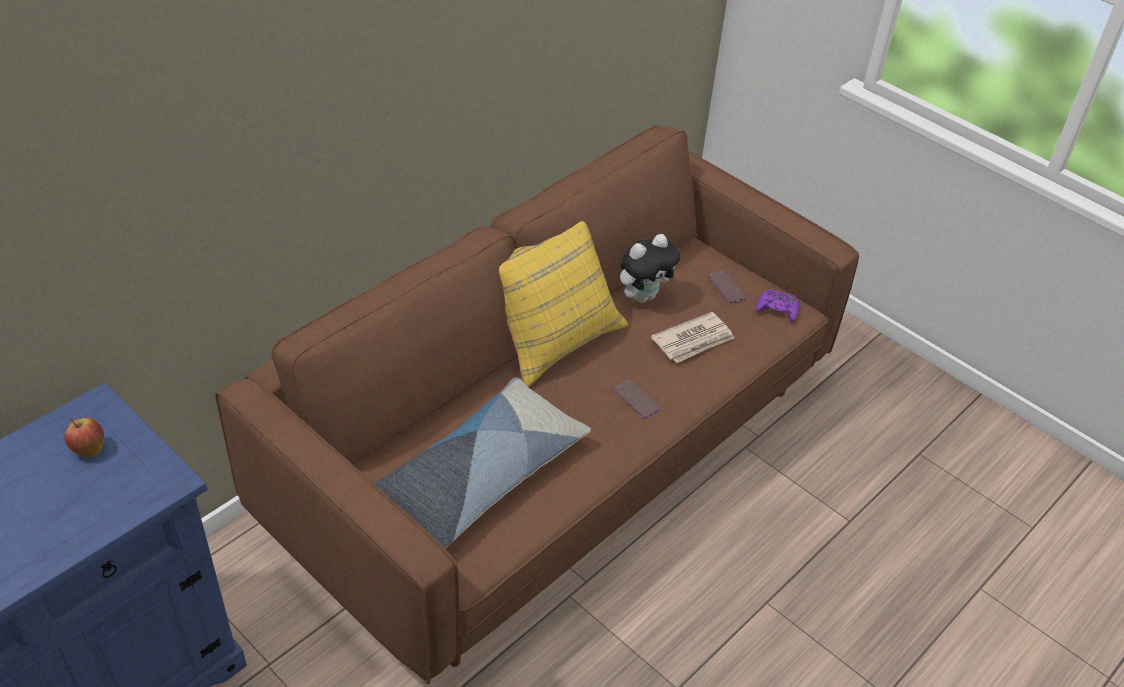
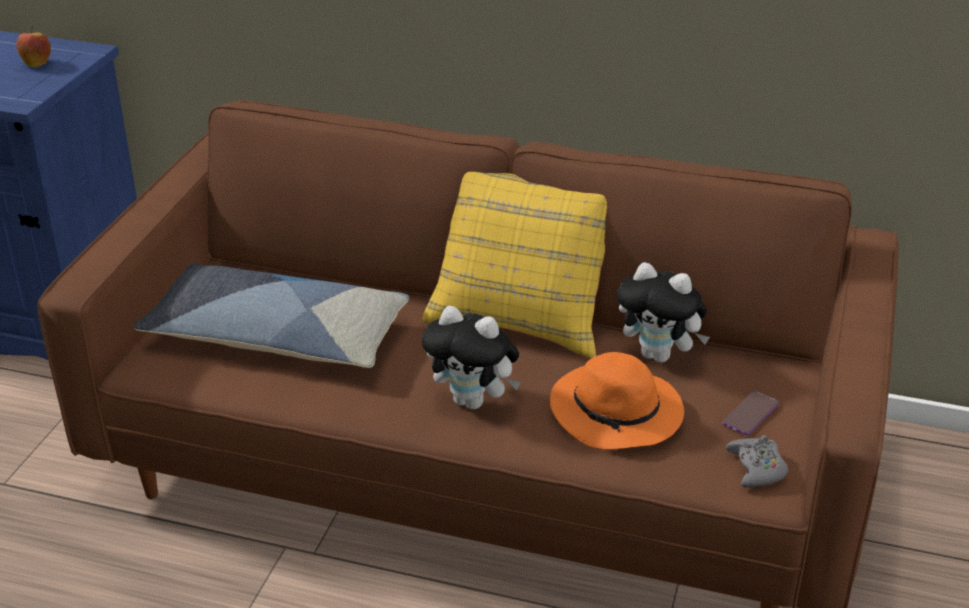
camera: 65 degrees right, 10 degrees down
phone [614,380,661,418] -> plush toy [422,306,521,409]
newspaper [651,312,735,363] -> orange hat [550,352,684,450]
purple game controller [756,289,799,322] -> grey game controller [725,435,788,487]

